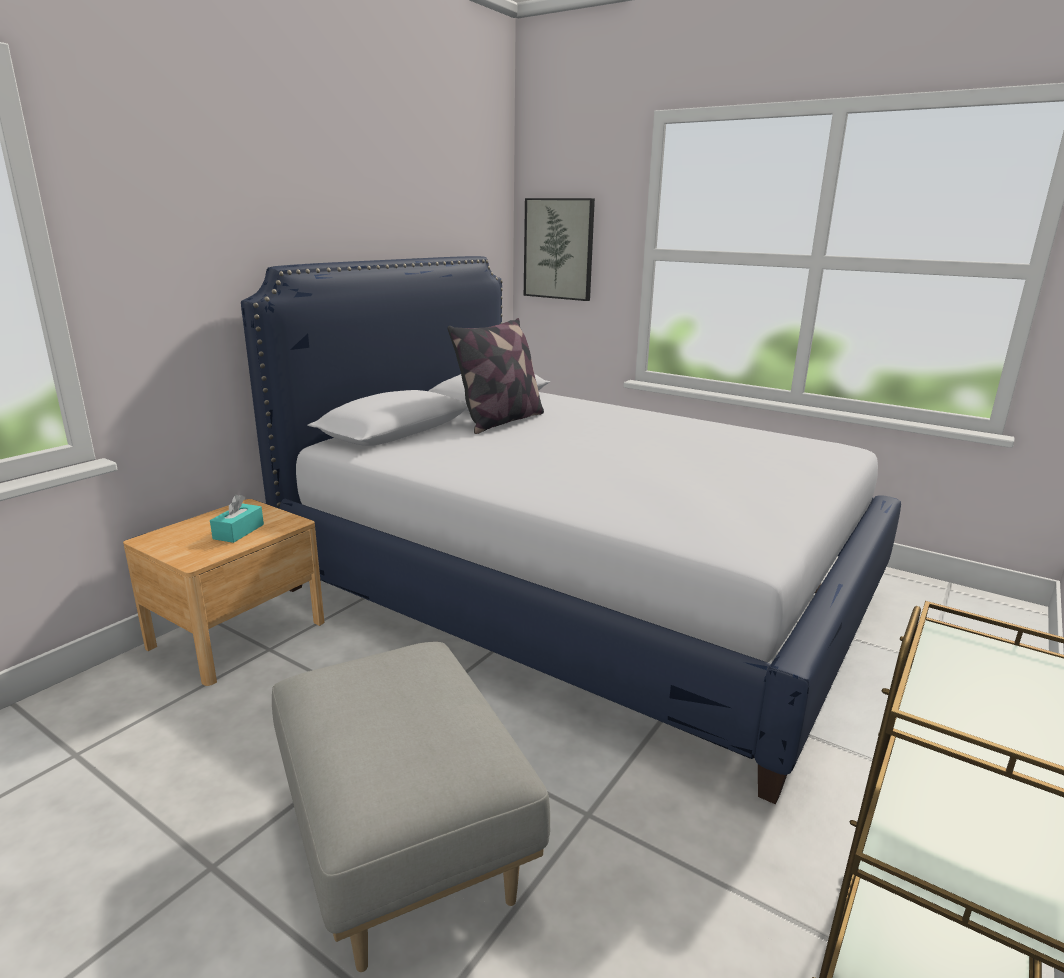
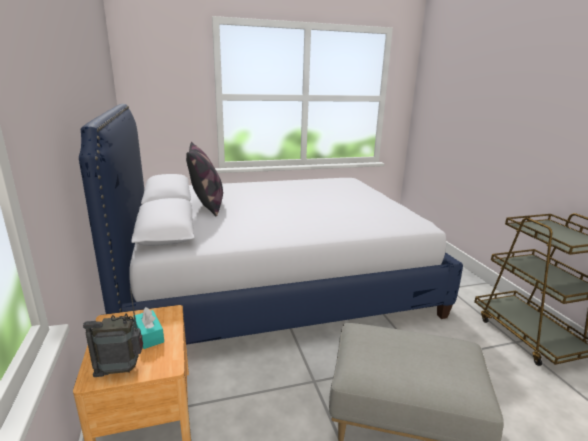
camera: 50 degrees left, 0 degrees up
picture [524,198,595,301] -> none
none -> radio [83,288,143,377]

